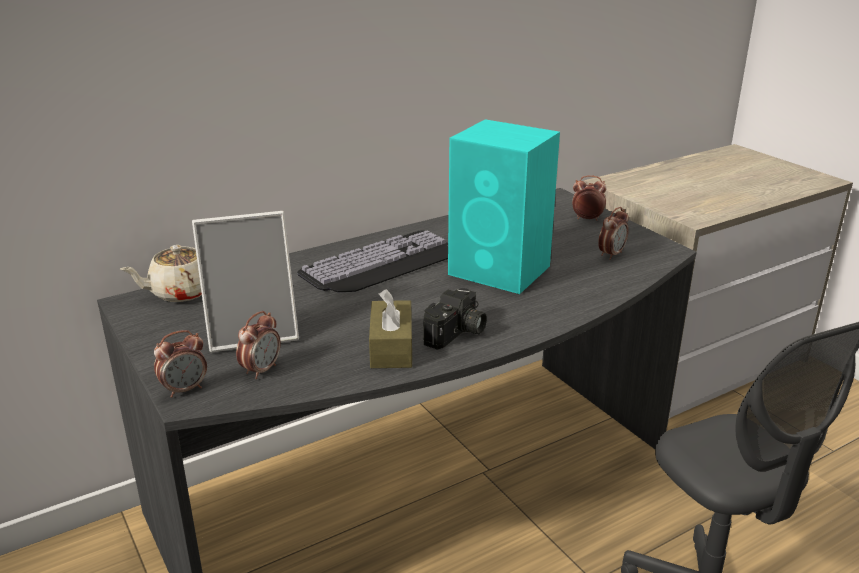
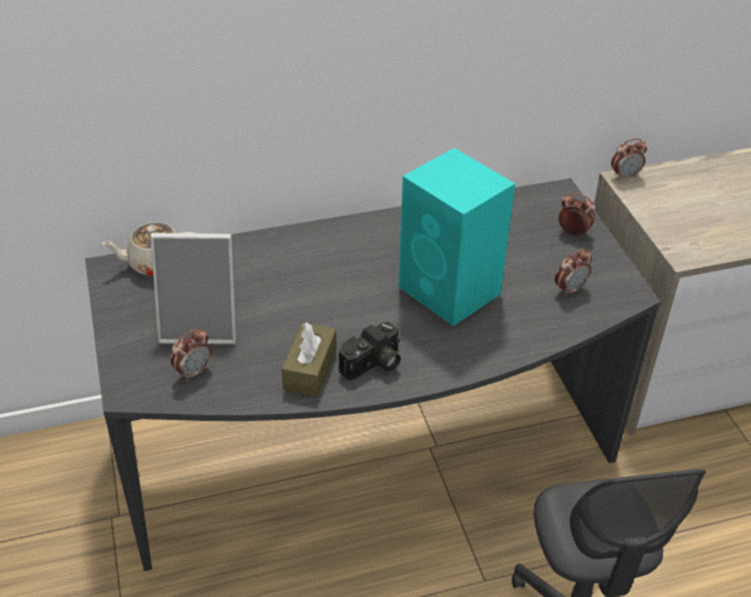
camera: 15 degrees right, 15 degrees up
alarm clock [154,330,207,398] -> alarm clock moved to [611,139,647,181]
keyboard [297,230,448,292] -> none

